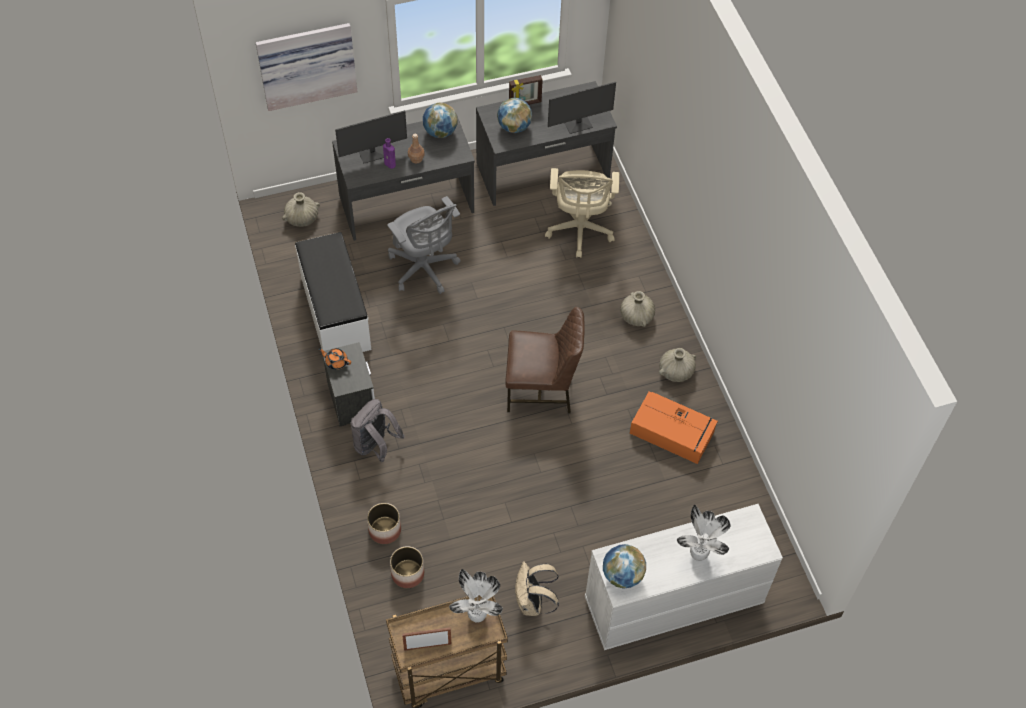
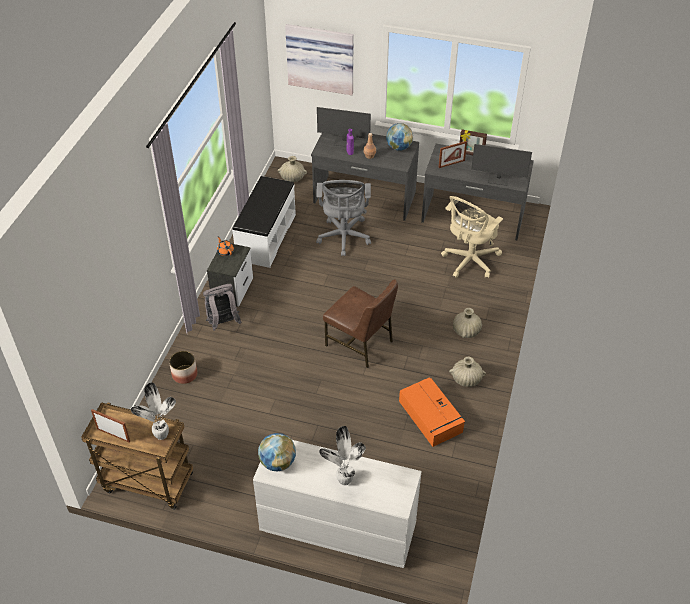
camera: 35 degrees right, 10 degrees down
planter [390,546,424,588] -> none
globe [497,98,532,133] -> picture frame [439,141,467,168]
beige backpack [515,561,559,616] -> none

